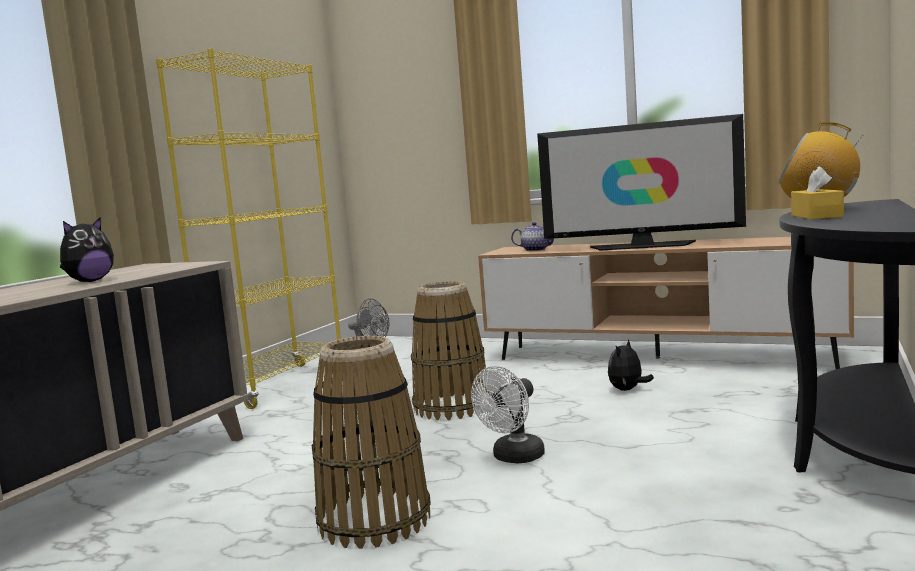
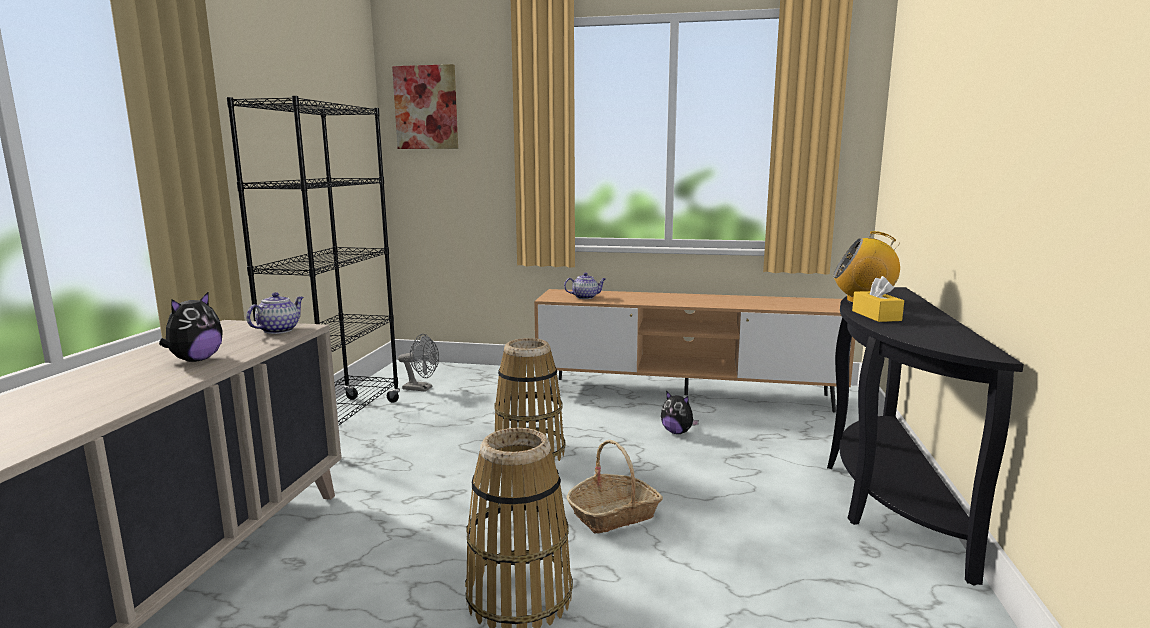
camera: 15 degrees left, 5 degrees up
yellow bookcase [156,48,341,409] -> black bookcase [227,96,400,426]
white fan [471,366,545,464] -> basket [567,440,663,534]
television [537,114,746,251] -> none
plush toy [608,339,654,391] -> plush toy turned 75 degrees counterclockwise [661,391,699,434]
none -> teapot [246,292,304,334]
none -> picture [392,64,458,149]

